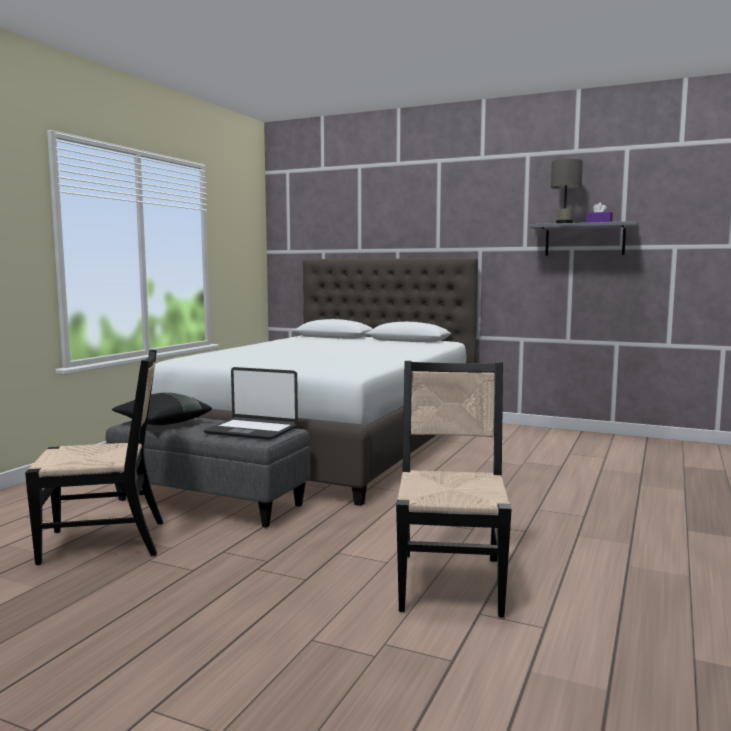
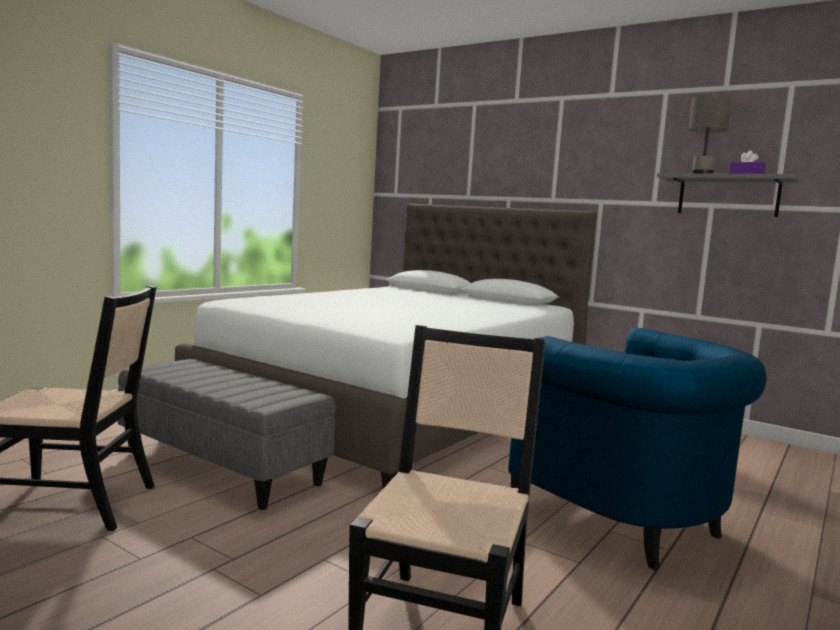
camera: 10 degrees right, 0 degrees up
black pillow [112,392,212,425] -> none
laptop [204,367,298,440] -> none
none -> blue armchair [508,328,767,571]

